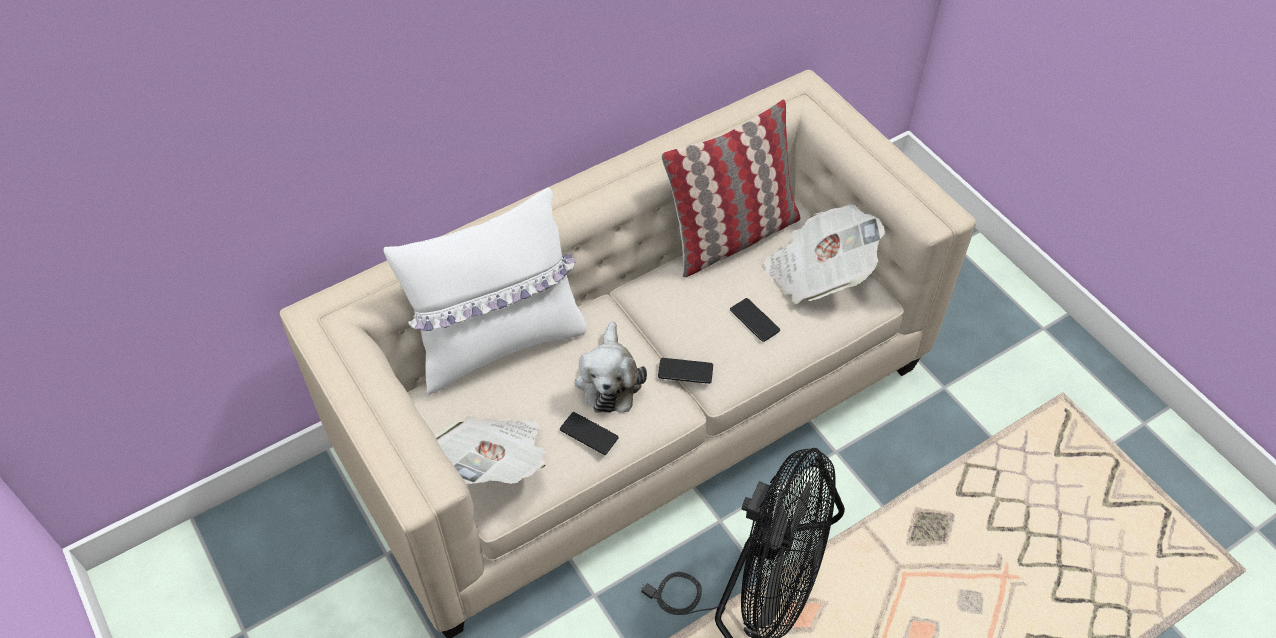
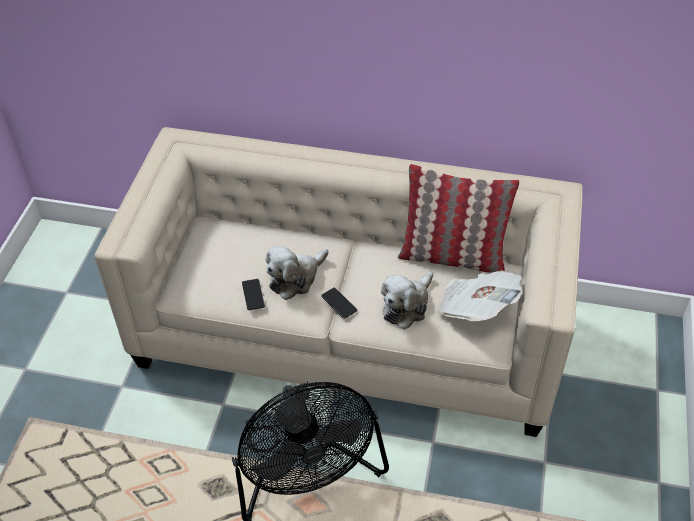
camera: 45 degrees right, 5 degrees down
white pillow [384,188,586,395] -> none
newspaper [435,416,546,484] -> none
phone [730,298,780,342] -> plush toy [381,272,434,330]

